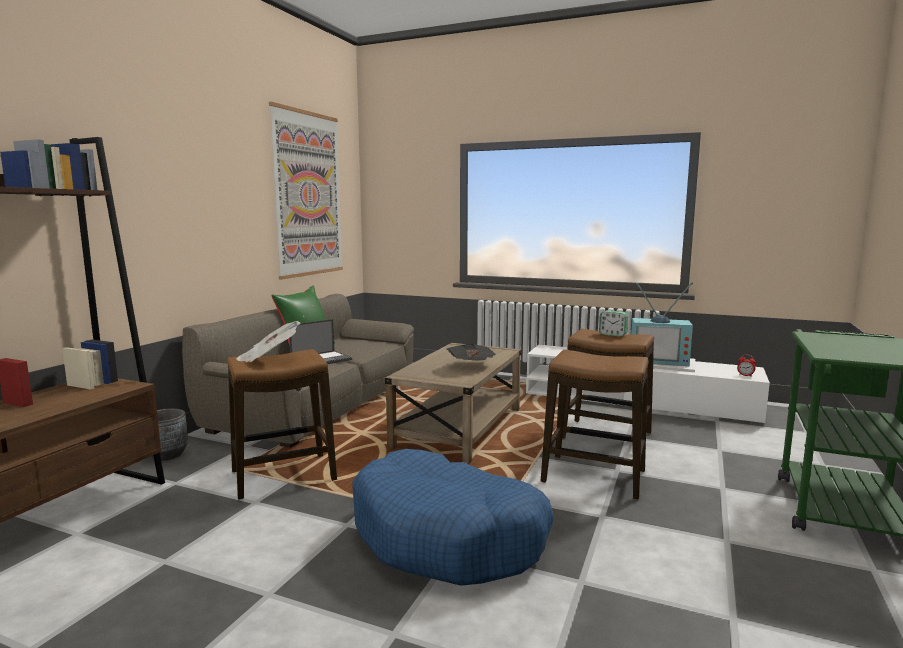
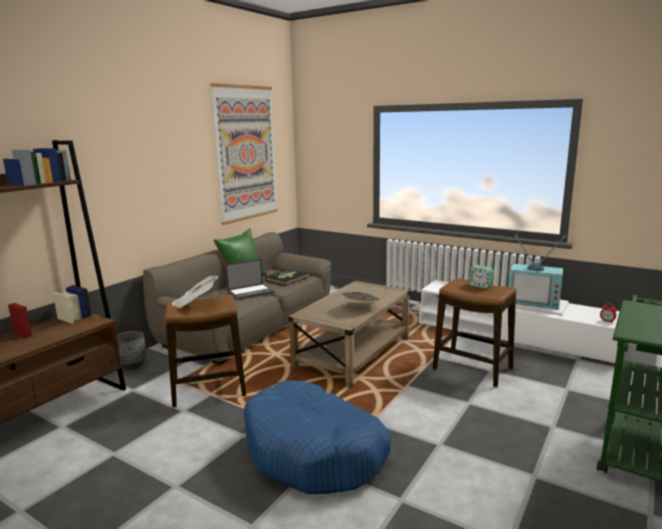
camera: 10 degrees right, 5 degrees up
stool [541,350,649,500] -> none
none -> book [265,269,308,286]

